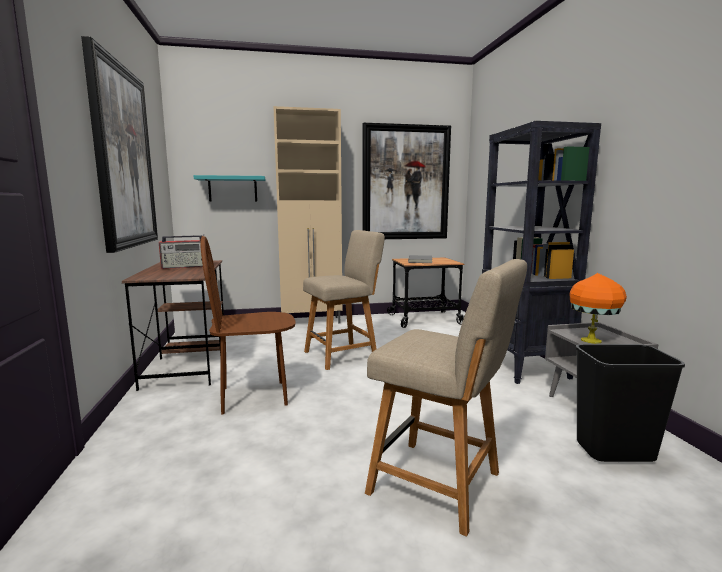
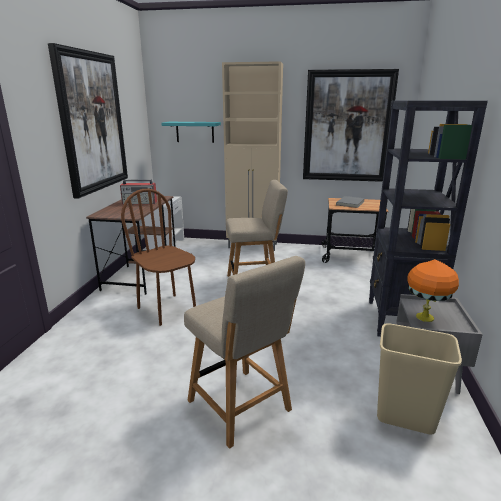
camera: 20 degrees right, 10 degrees up
brown chair [200,236,295,415] -> brown chair turned 45 degrees clockwise [121,189,196,326]
black trash can [575,344,685,462] -> beige trash can [377,323,462,435]

